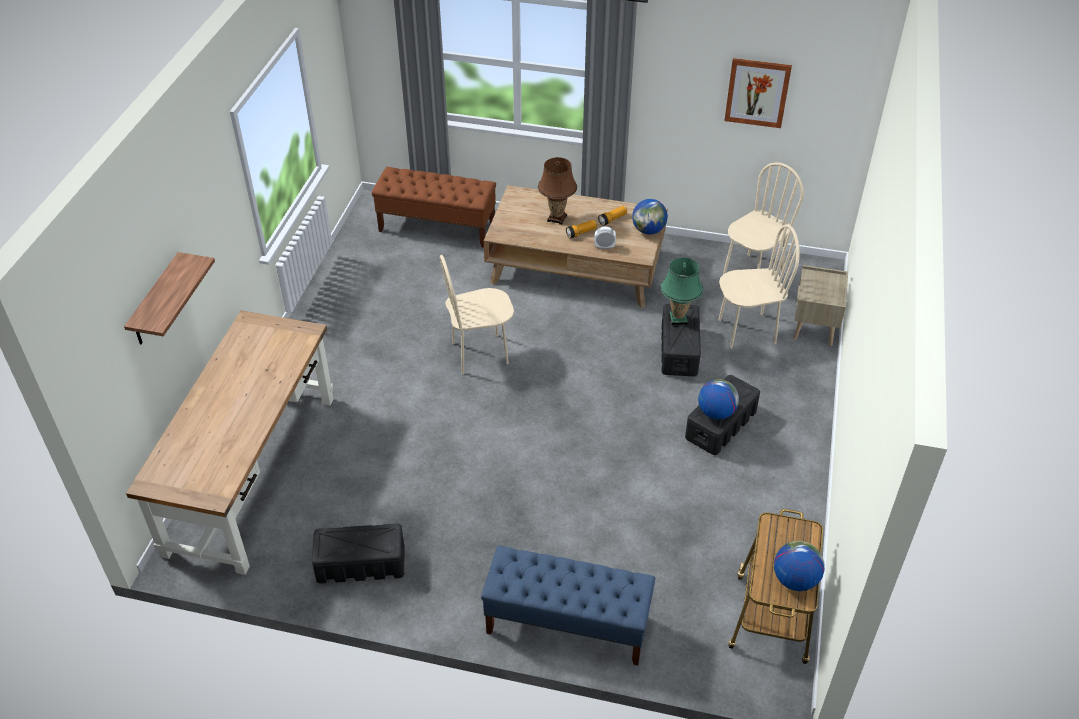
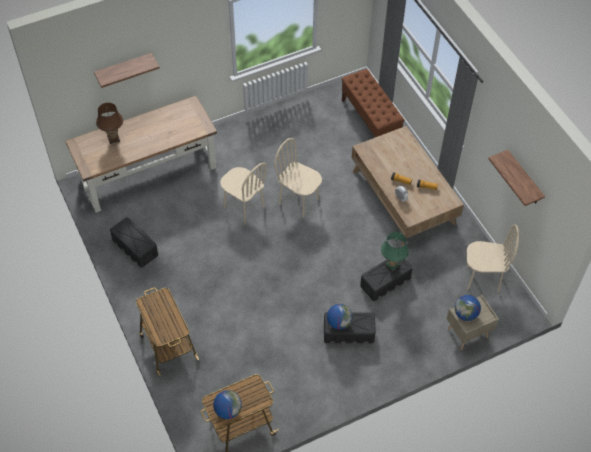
camera: 50 degrees right, 10 degrees up
blue bench [481,546,655,665] -> cart [136,288,199,376]
brown table lamp [538,157,577,225] -> brown table lamp moved to [96,103,123,144]
globe [632,199,668,234] -> globe moved to [455,295,481,321]
beige chair [719,224,800,349] -> beige chair moved to [220,163,267,224]
picture [725,58,792,128] -> shelf [488,150,545,206]

